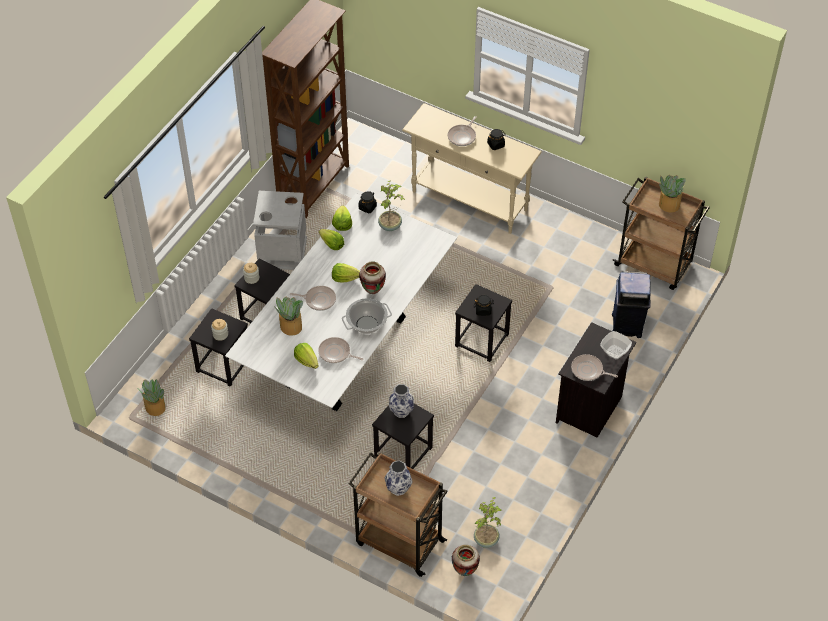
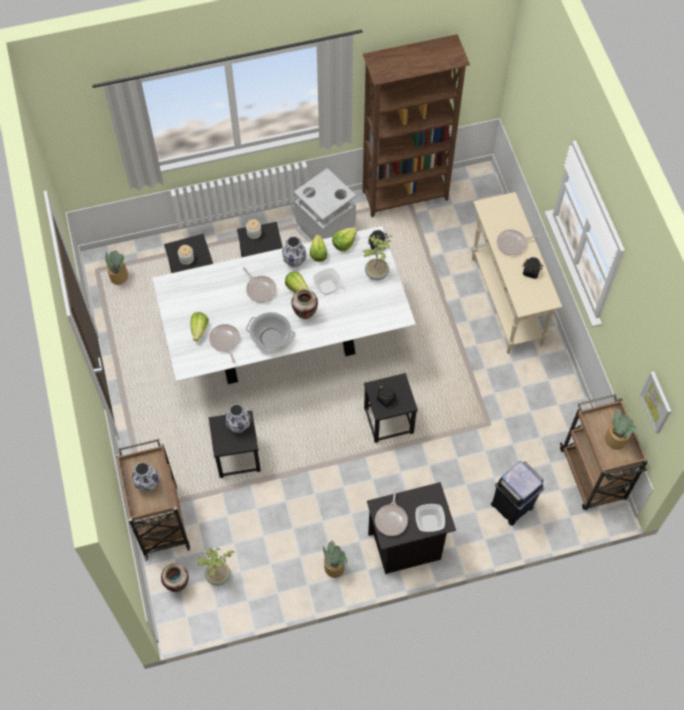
camera: 45 degrees right, 10 degrees up
potted plant [274,297,303,336] -> potted plant moved to [323,541,348,578]
frying pan [571,354,618,381] -> frying pan turned 150 degrees counterclockwise [375,488,408,536]
none -> vase [282,236,306,268]
none -> bowl [313,268,342,295]
none -> picture [640,372,671,434]

